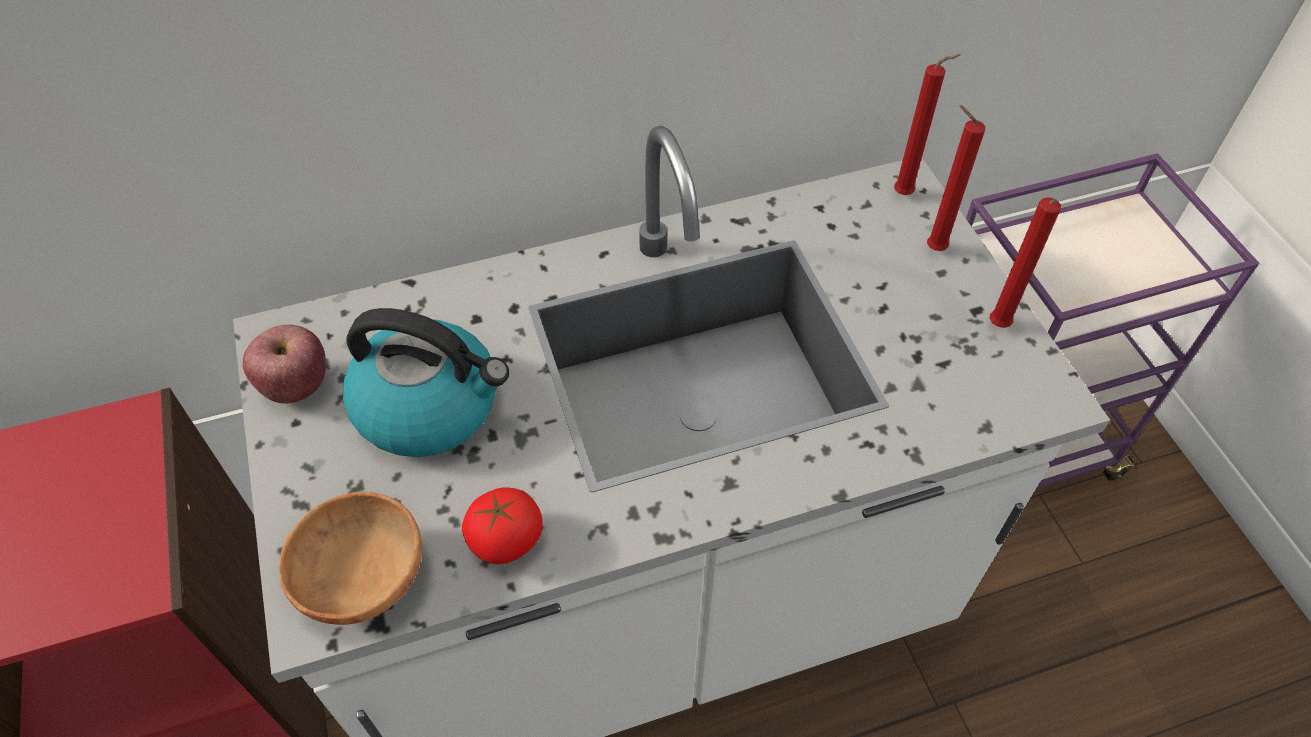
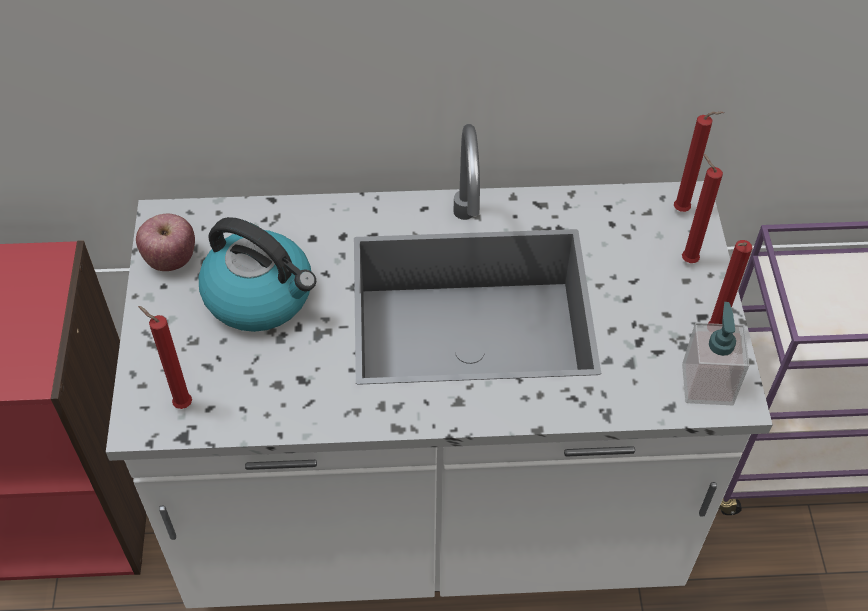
camera: 15 degrees right, 0 degrees up
brown bowl [279,492,422,625] -> red candle [138,306,192,409]
tomato [462,487,543,564] -> none
none -> soap dispenser [682,302,749,405]

